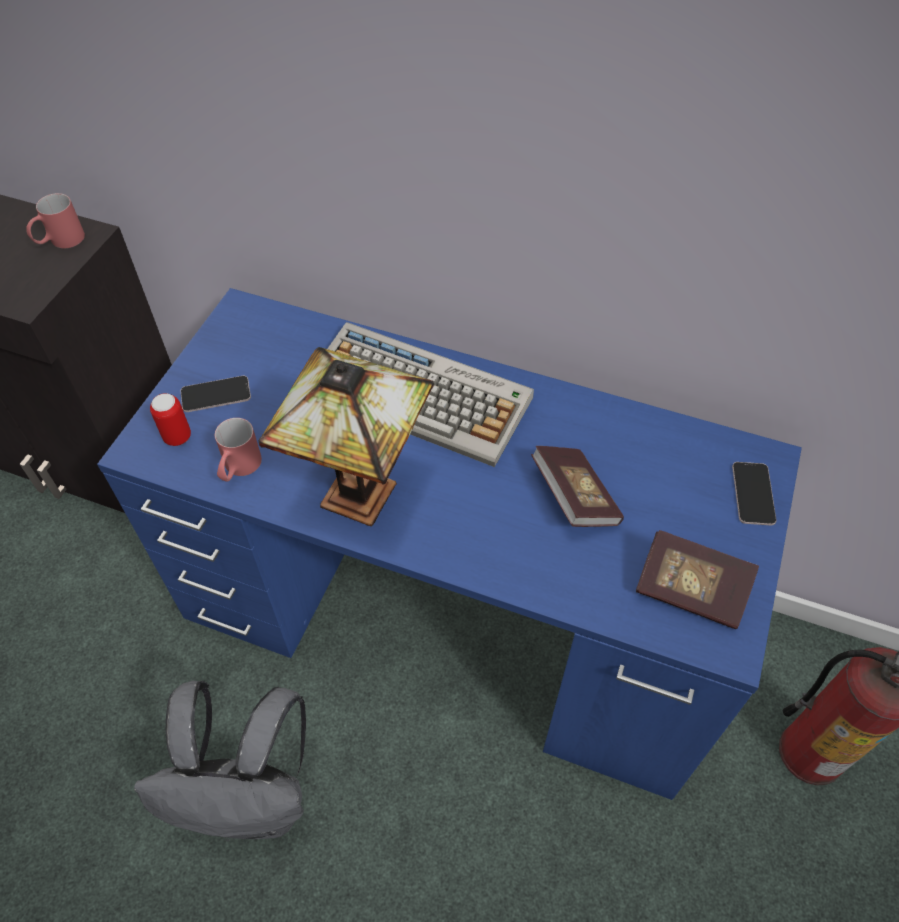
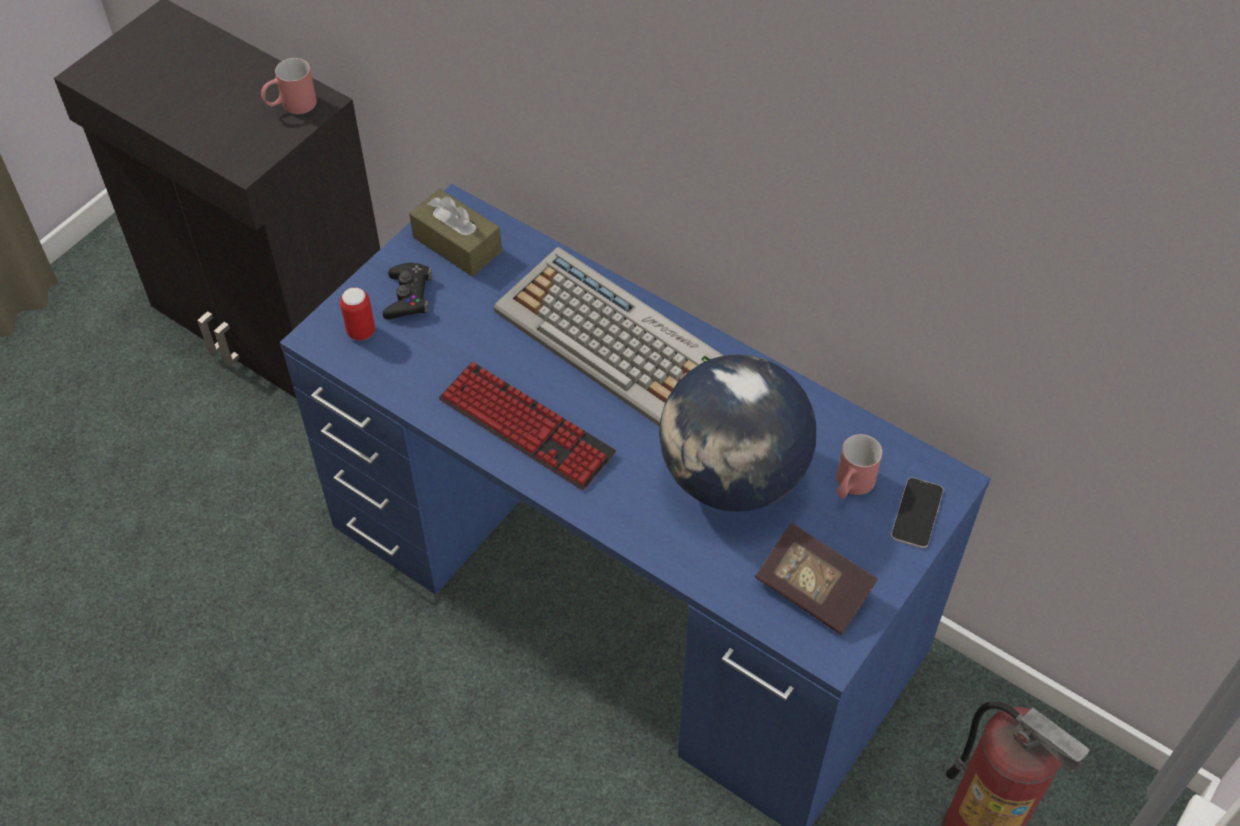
camera: 15 degrees right, 0 degrees up
grey backpack [134,681,306,842] -> none
phone [181,376,251,412] -> black game controller [383,263,432,319]
red mug [215,418,262,481] -> red mug moved to [836,434,882,498]
table lamp [259,347,434,526] -> keyboard [439,362,616,490]
book [531,446,624,527] -> globe [659,355,816,512]
none -> brown tissue box [409,189,502,276]

